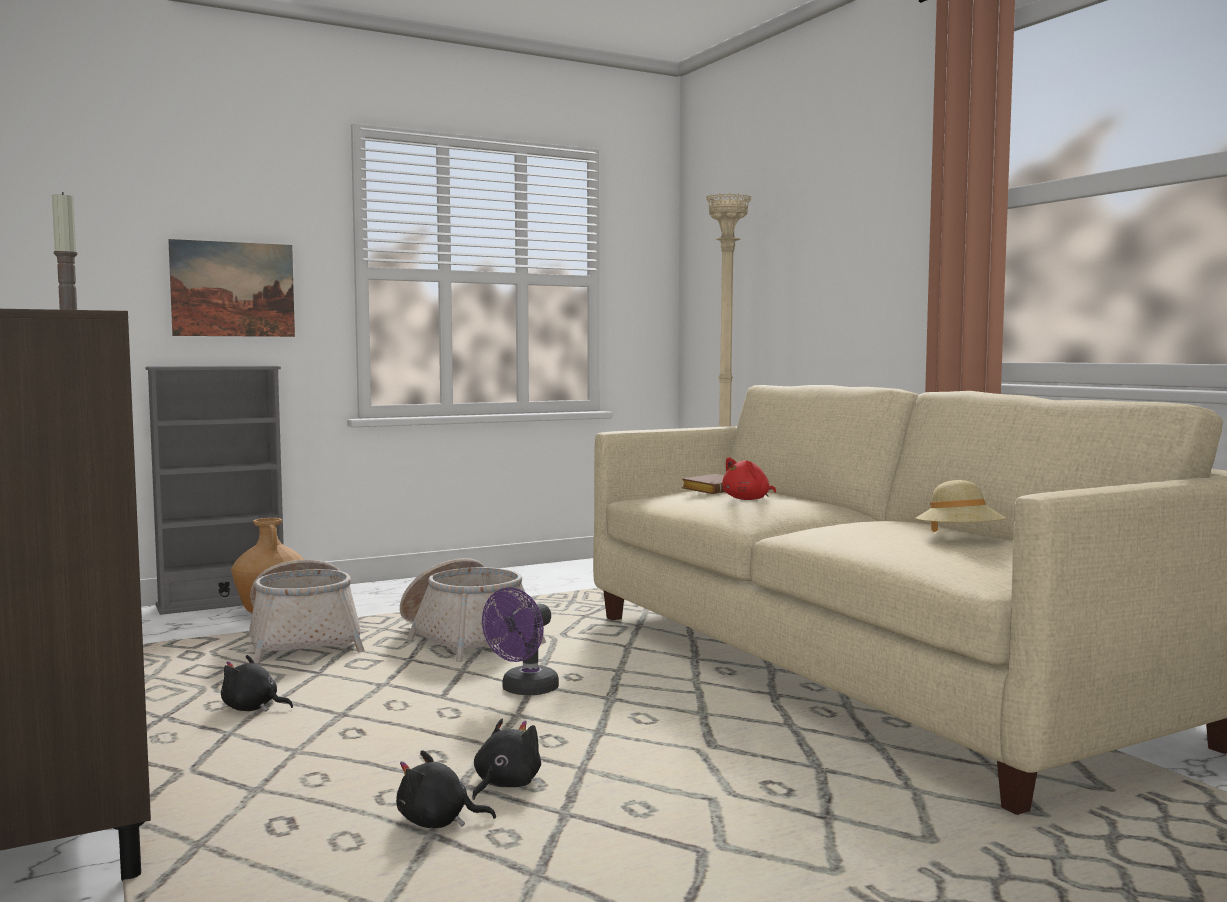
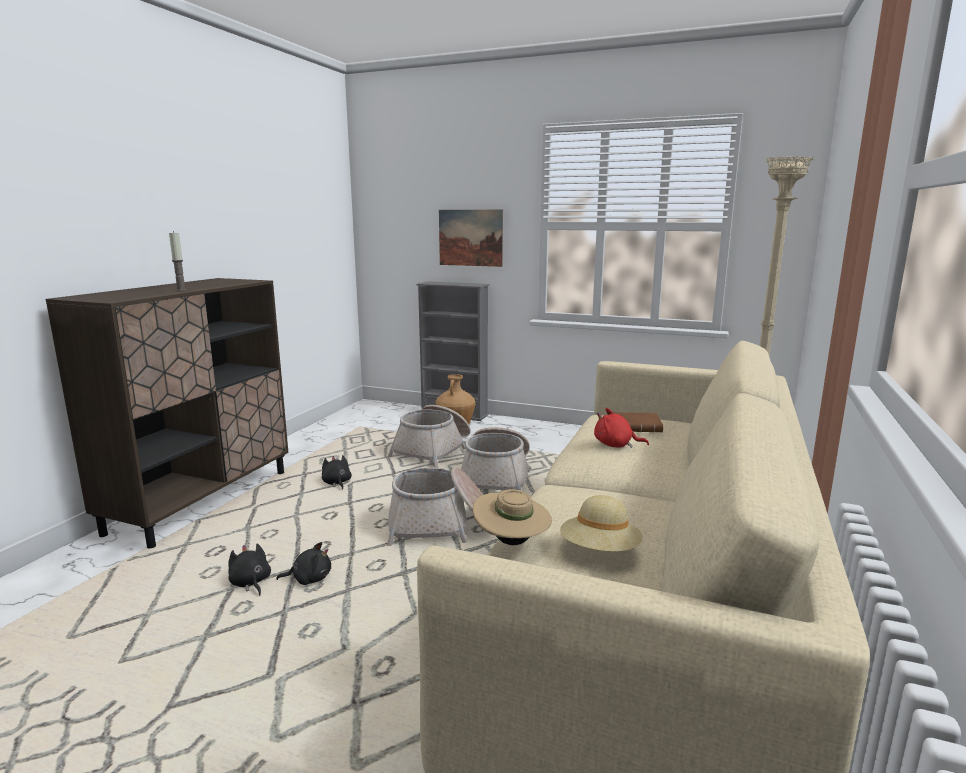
camera: 50 degrees right, 10 degrees up
purple fan [482,587,559,695] -> basket [387,467,483,546]
none -> beige hat [473,489,552,545]

